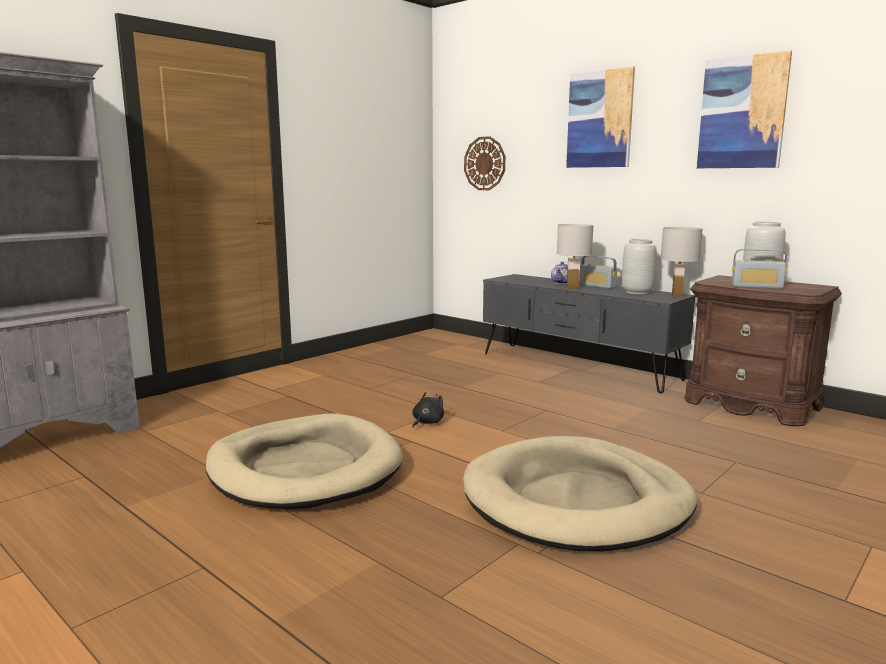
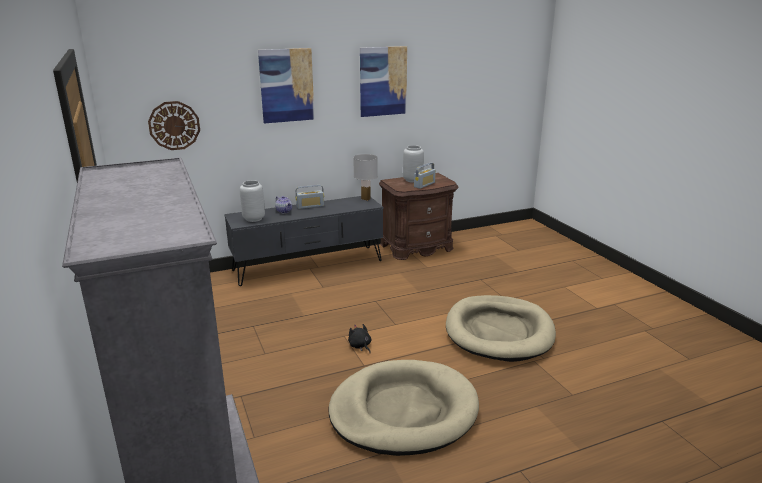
camera: 65 degrees left, 10 degrees up
white table lamp [557,224,594,289] -> none
grey vase [622,239,657,294] -> grey vase moved to [240,180,265,222]

